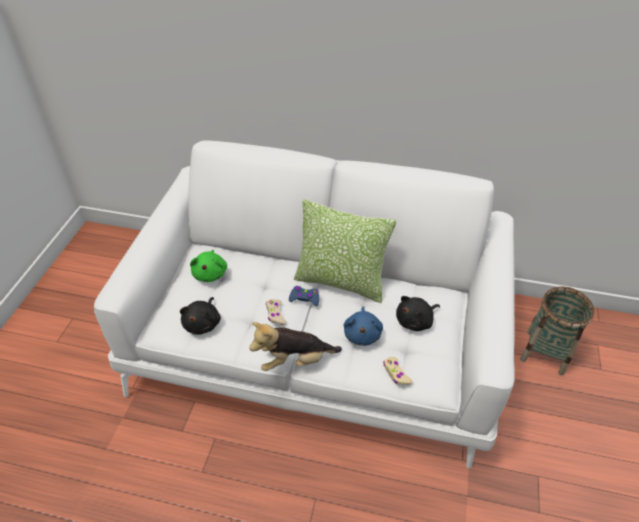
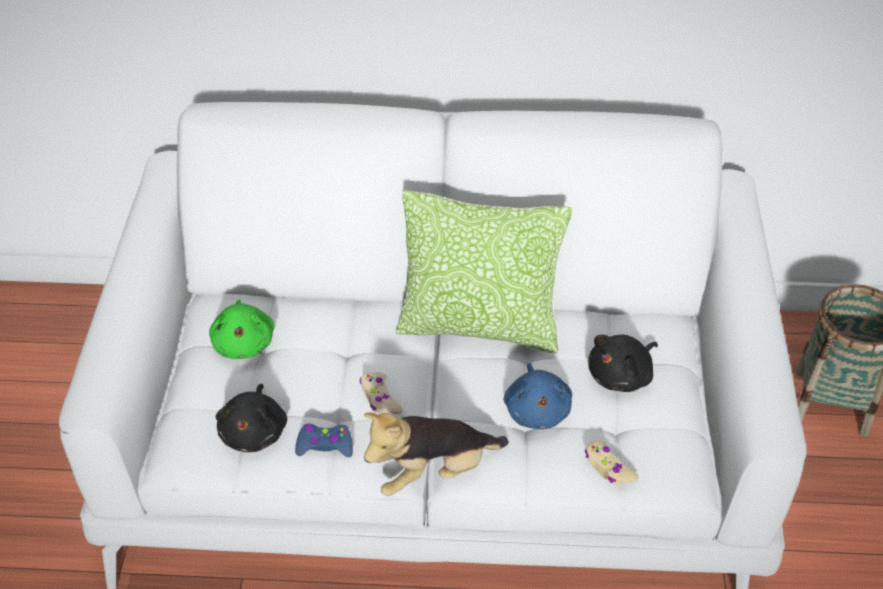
camera: 10 degrees left, 0 degrees up
blue game controller [289,286,319,306] -> blue game controller moved to [295,423,353,457]

